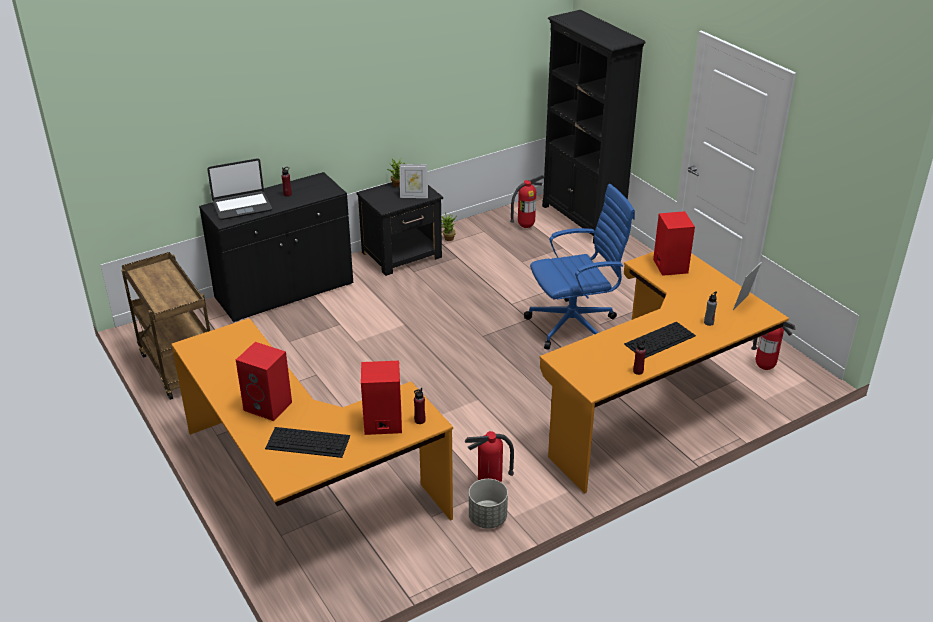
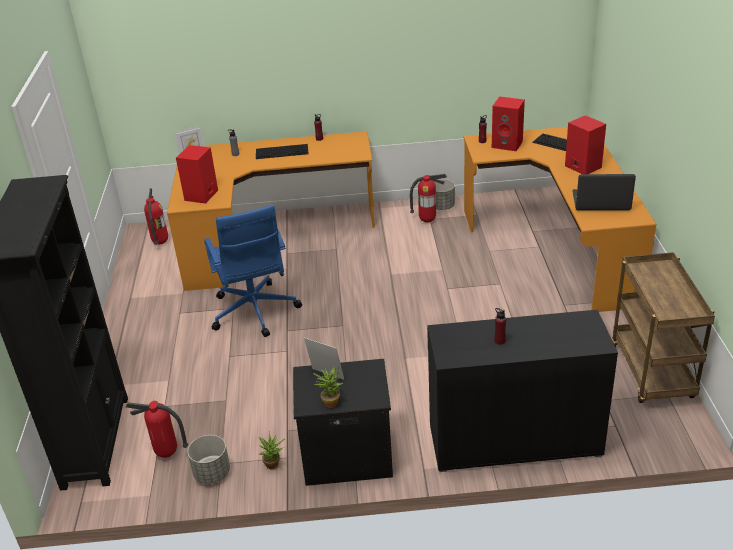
camera: 150 degrees left, 0 degrees up
laptop [207,158,272,220] -> laptop moved to [572,174,636,211]
blue office chair [524,184,635,350] -> blue office chair turned 120 degrees counterclockwise [204,205,302,337]
none -> grey planter [188,435,230,484]

